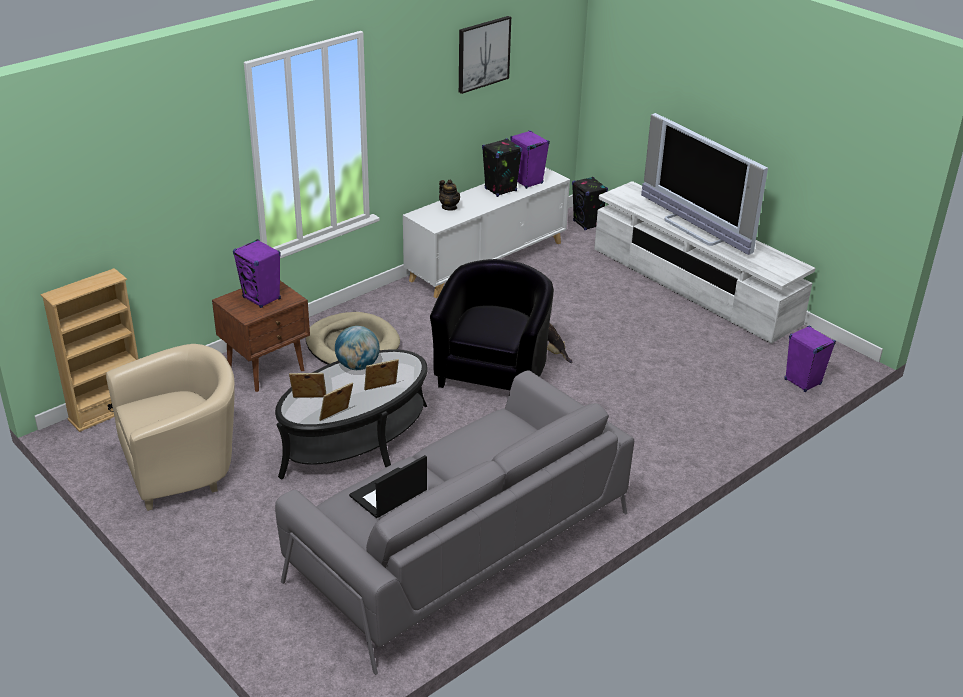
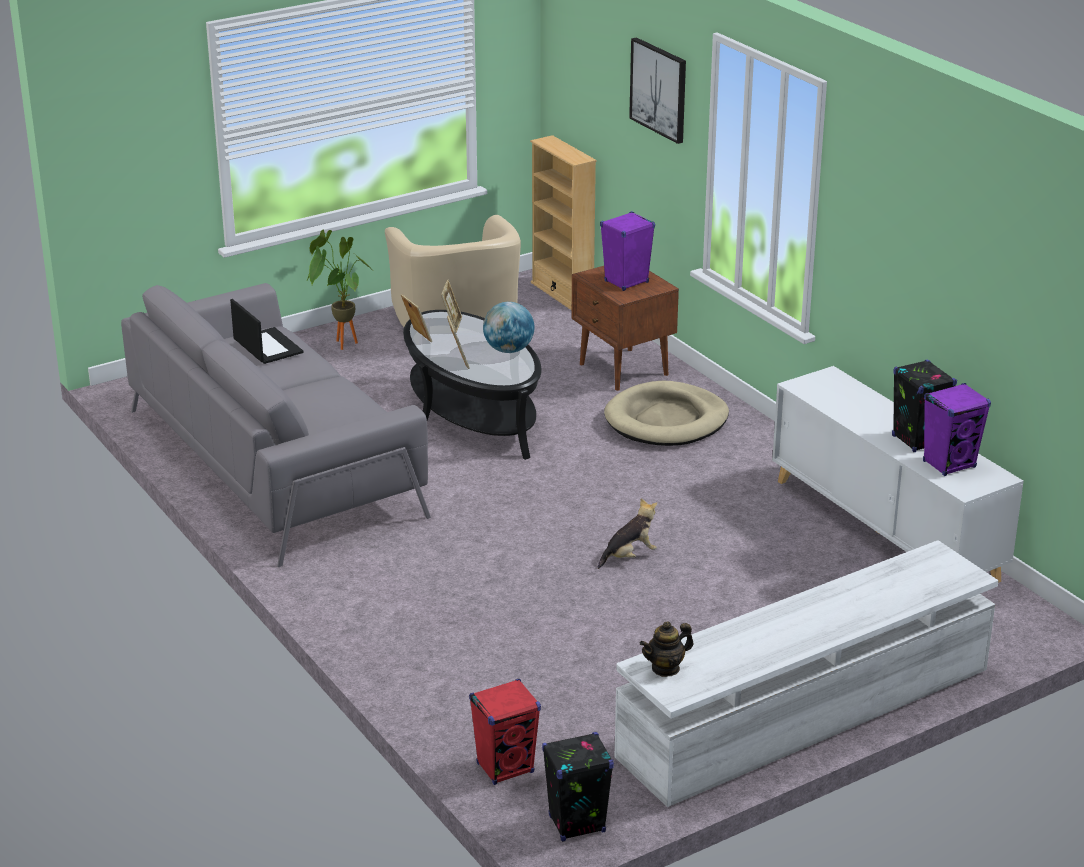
camera: 100 degrees right, 5 degrees down
black armchair [430,259,554,390] -> none
teapot [439,180,460,211] -> teapot moved to [640,621,694,677]
picture [459,16,511,94] -> picture moved to [629,37,686,144]
black speaker [572,177,608,230] -> black speaker moved to [542,732,614,842]
television [641,113,768,255] -> none
purple speaker [784,326,836,392] -> red speaker [469,679,541,785]
none -> potted plant [306,230,371,350]

